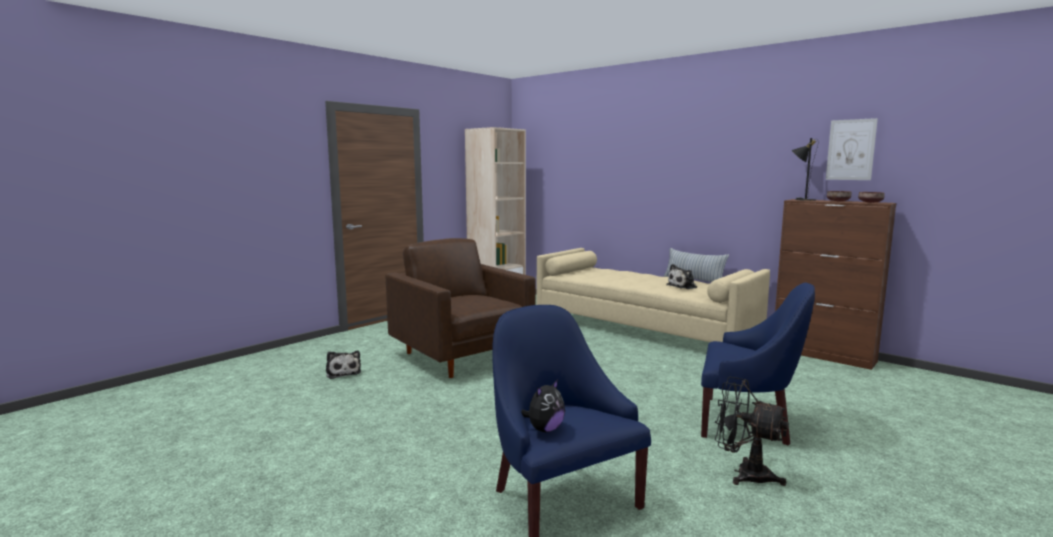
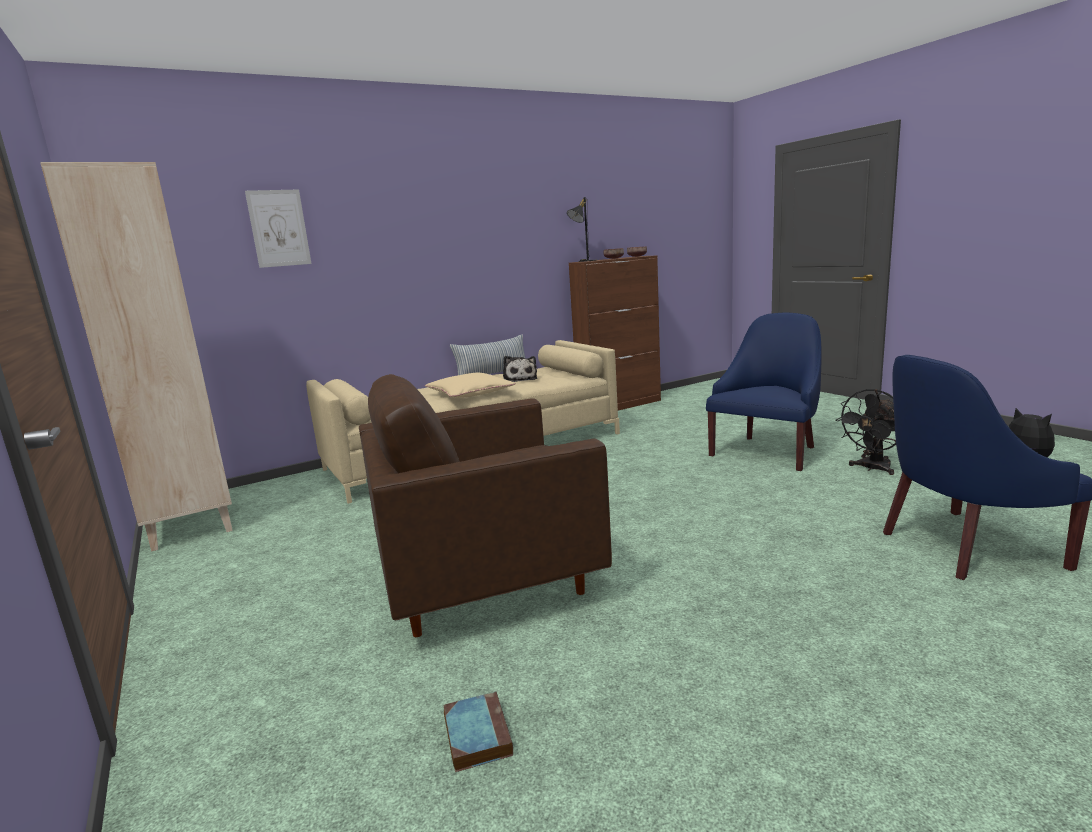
camera: 70 degrees left, 5 degrees up
plush toy [326,350,361,379] -> book [444,691,513,772]
picture [826,118,878,180] -> picture moved to [245,189,311,268]
none -> beige pillow [425,373,516,398]

